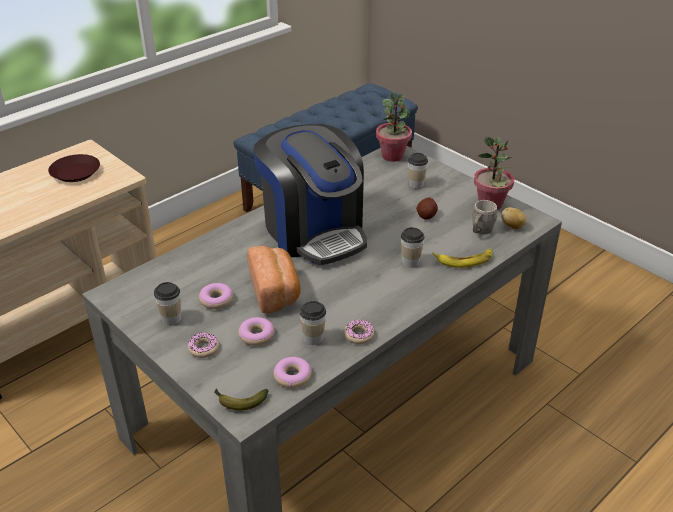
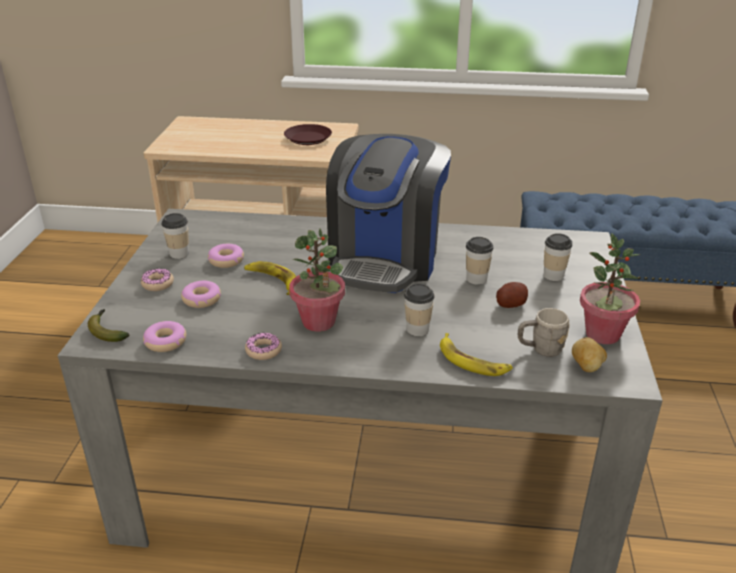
camera: 50 degrees right, 5 degrees down
bread [247,246,301,314] -> banana [244,261,296,295]
cup [300,301,326,345] -> cup moved to [466,237,493,285]
potted plant [376,93,412,162] -> potted plant moved to [289,228,345,332]

